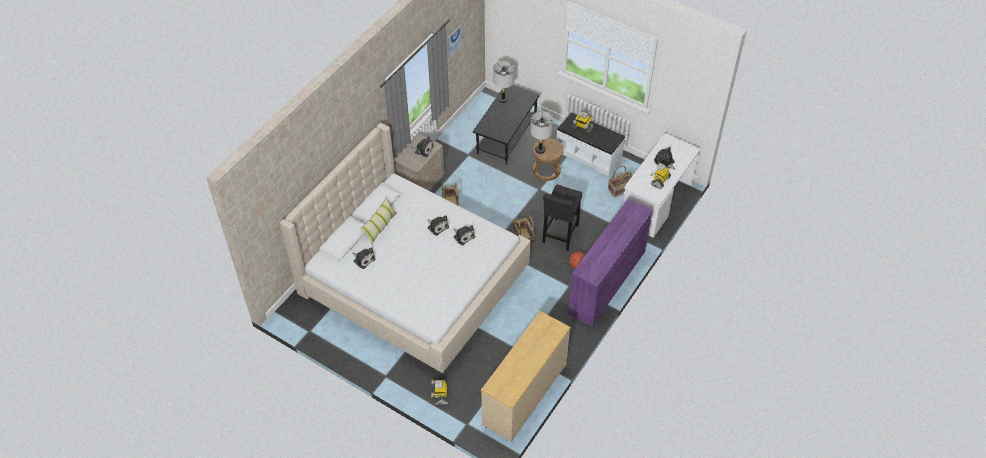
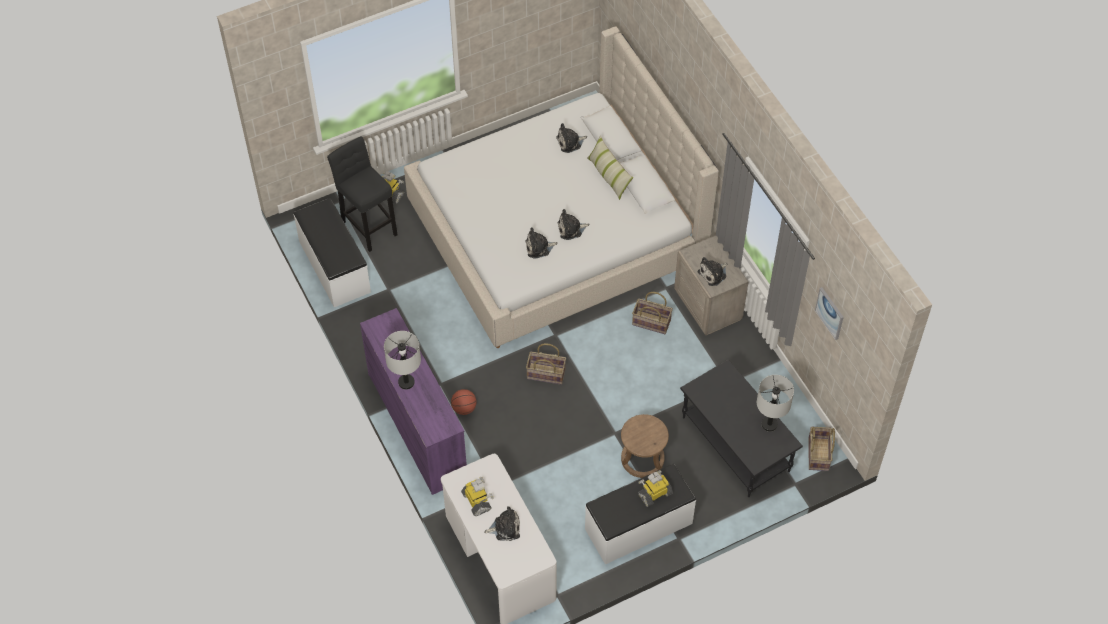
camera: 120 degrees right, 5 degrees up
beige dresser [481,311,571,442] -> white bench [294,198,371,307]
grey table lamp [530,111,553,154] -> grey table lamp moved to [384,331,421,390]
black stool [542,185,582,251] -> black stool moved to [327,136,398,252]
basket [608,166,633,197] -> basket moved to [808,427,835,471]

